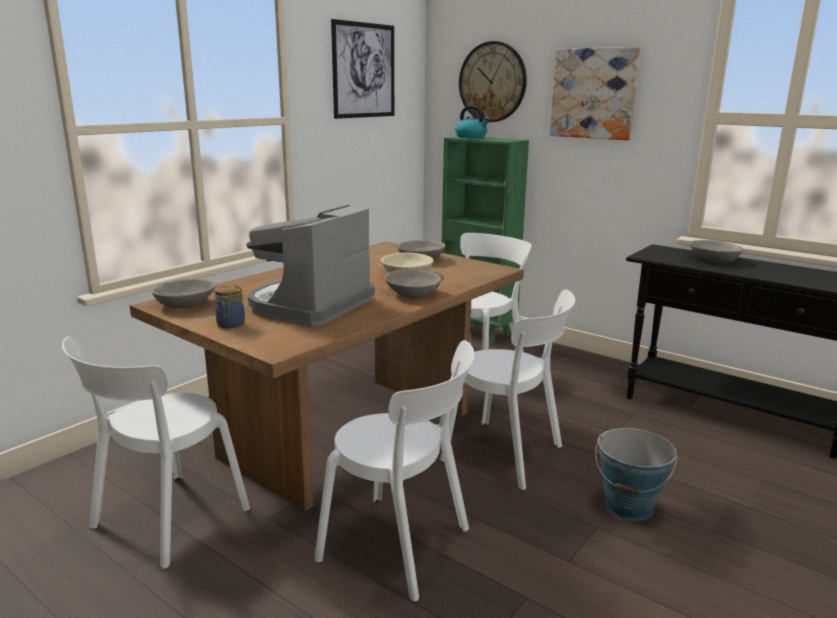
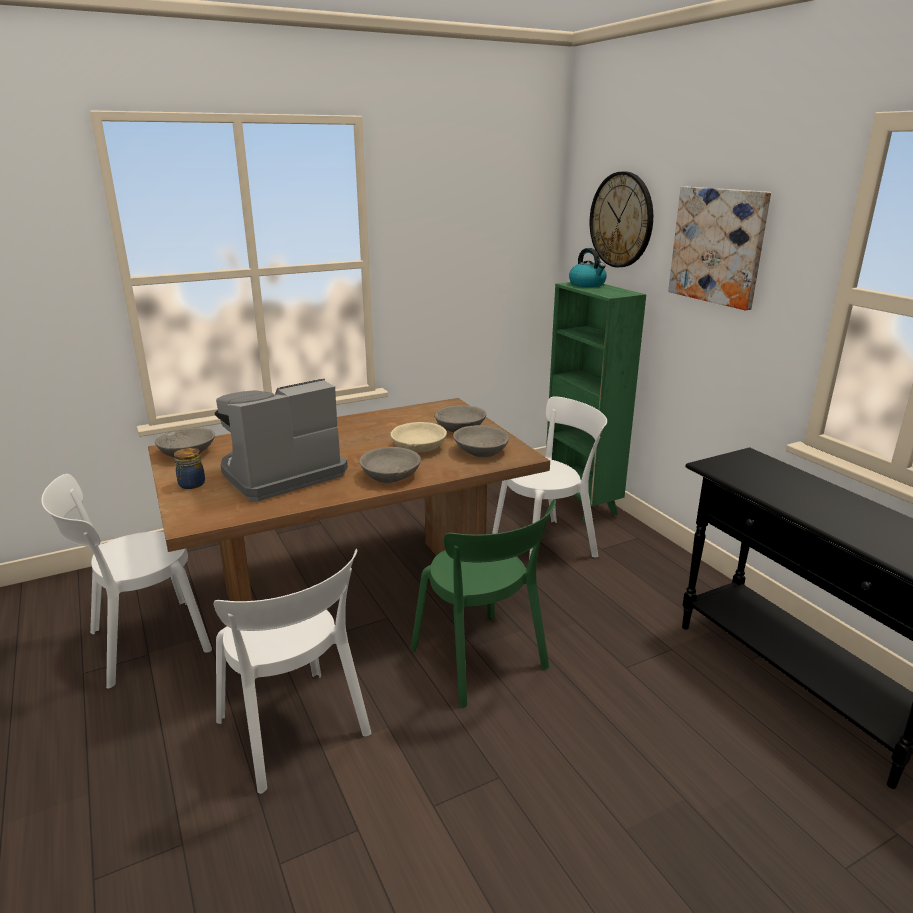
camera: 25 degrees right, 5 degrees up
picture [331,19,394,119] -> none
white chair [440,290,575,490] -> green chair [411,499,556,708]
bucket [595,428,677,521] -> none
grey bowl [689,240,743,263] -> grey bowl moved to [453,425,509,457]

